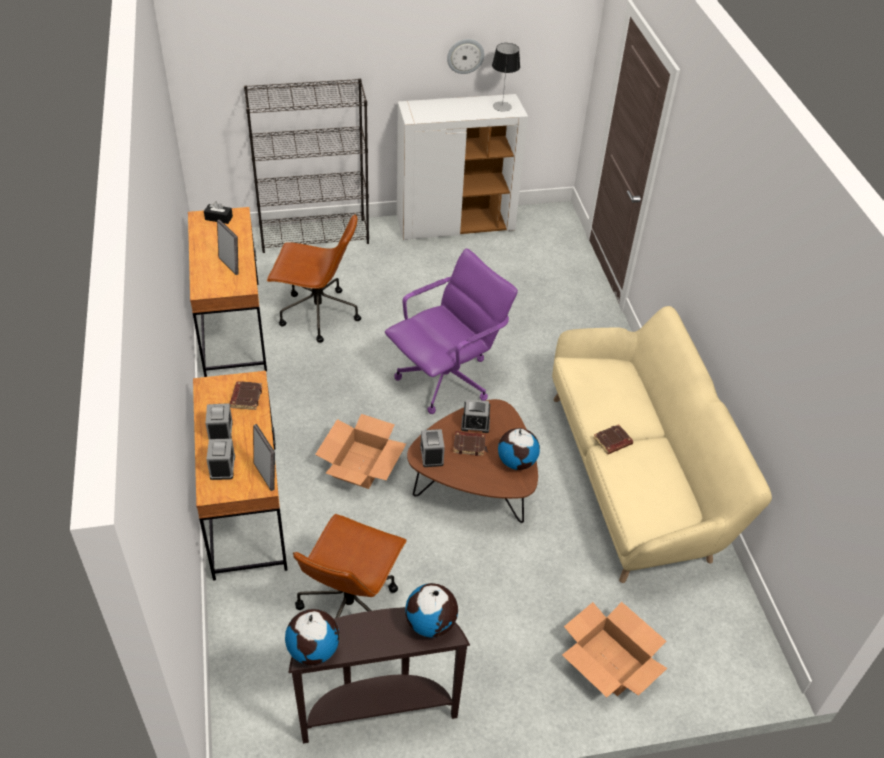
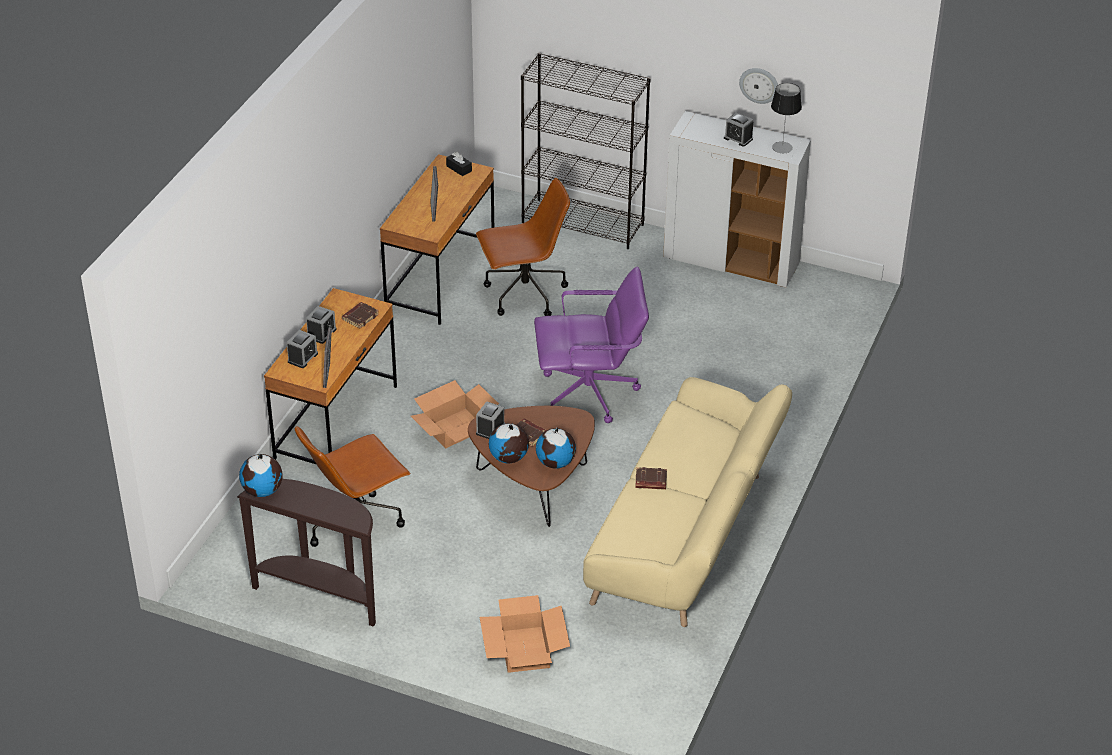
camera: 35 degrees right, 5 degrees down
brown office chair [267,214,361,343] -> brown office chair turned 60 degrees counterclockwise [476,178,570,316]
globe [405,583,458,637] -> globe moved to [489,423,529,463]
alarm clock [461,399,490,433] -> alarm clock moved to [724,112,753,147]

